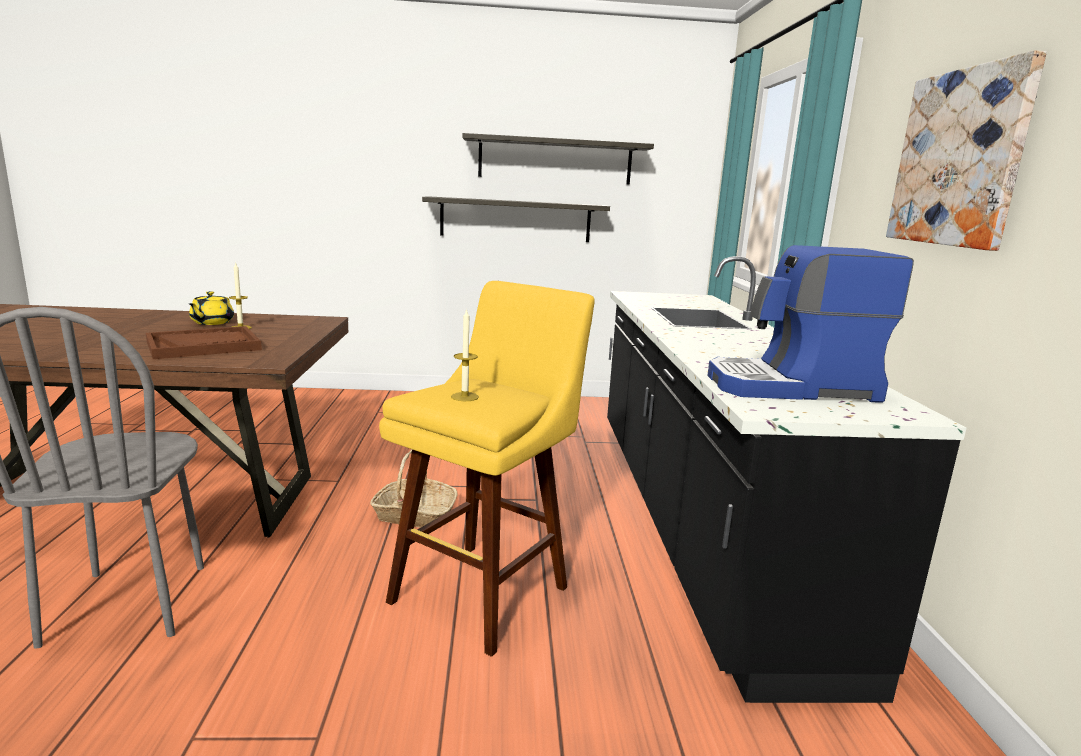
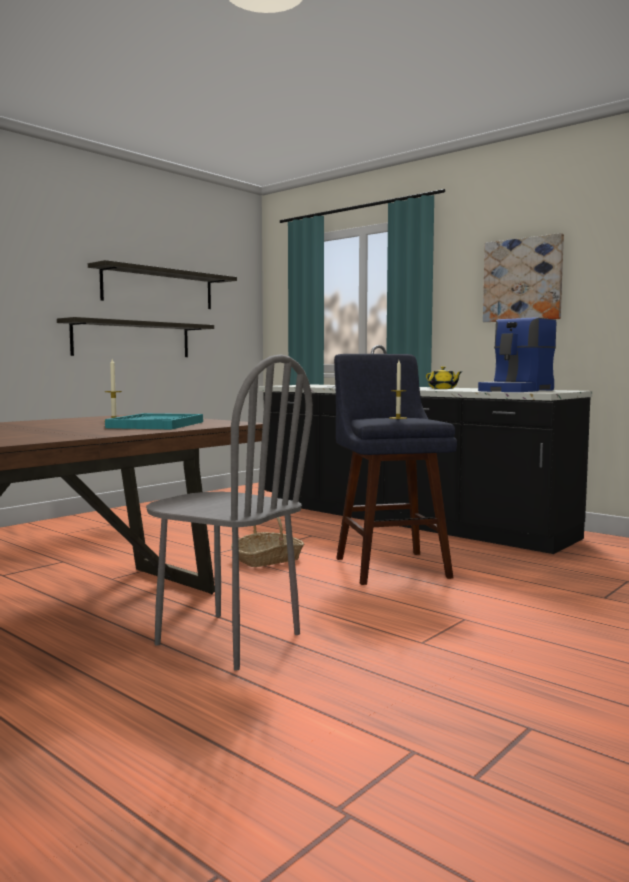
camera: 45 degrees left, 10 degrees down
brown tray [146,326,262,359] -> turquoise tray [105,413,203,429]
yellow teapot [189,291,234,325] -> yellow teapot moved to [426,366,463,389]
yellow stool [379,281,595,657] -> blue stool [334,354,457,585]

